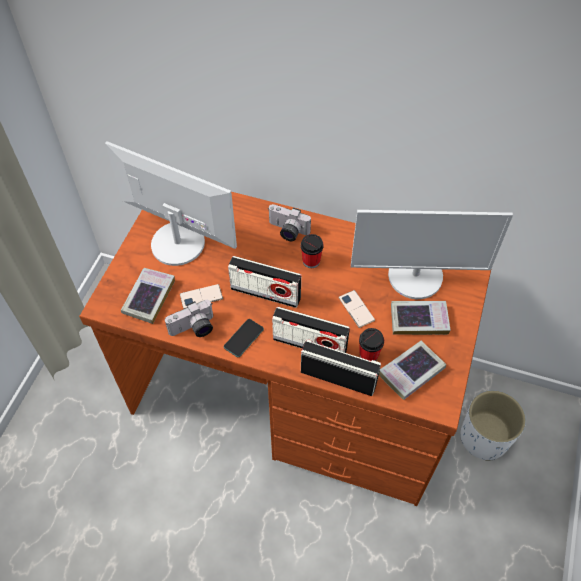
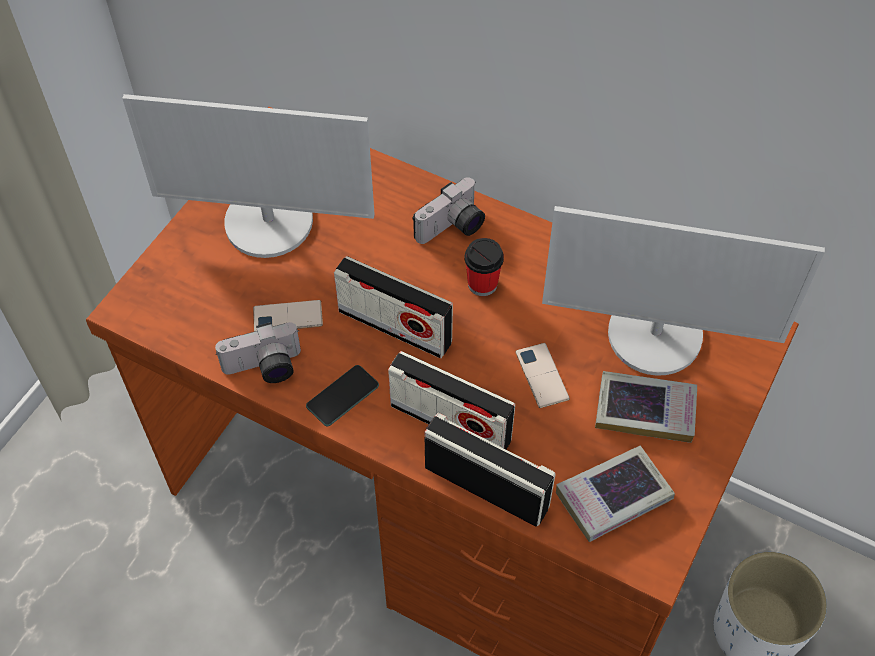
camera: 10 degrees right, 0 degrees up
monitor [105,141,237,266] -> monitor turned 150 degrees clockwise [122,94,375,258]
book [121,268,175,324] -> none
camera [268,204,311,241] -> camera turned 75 degrees counterclockwise [413,177,485,244]
cup [359,328,384,361] -> none

